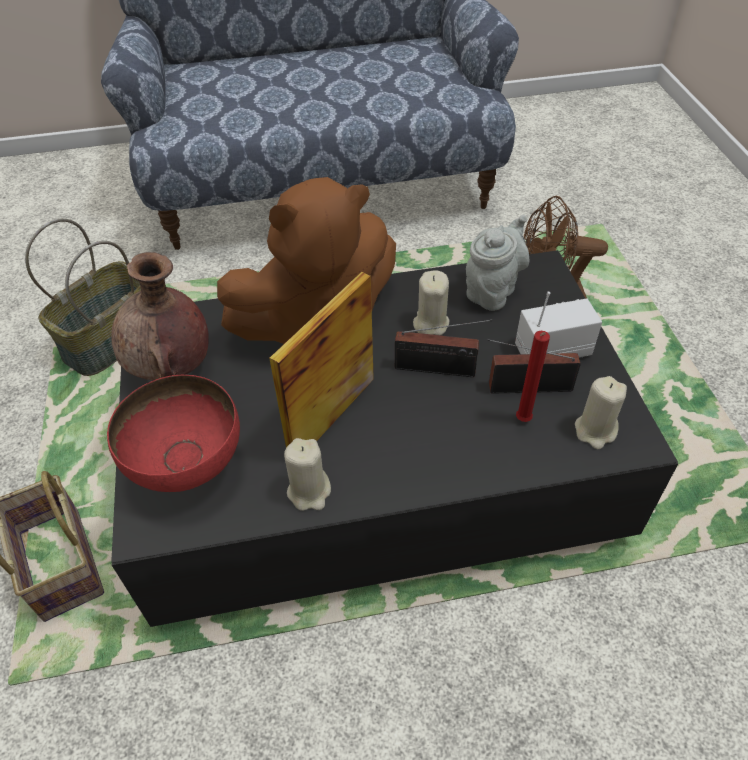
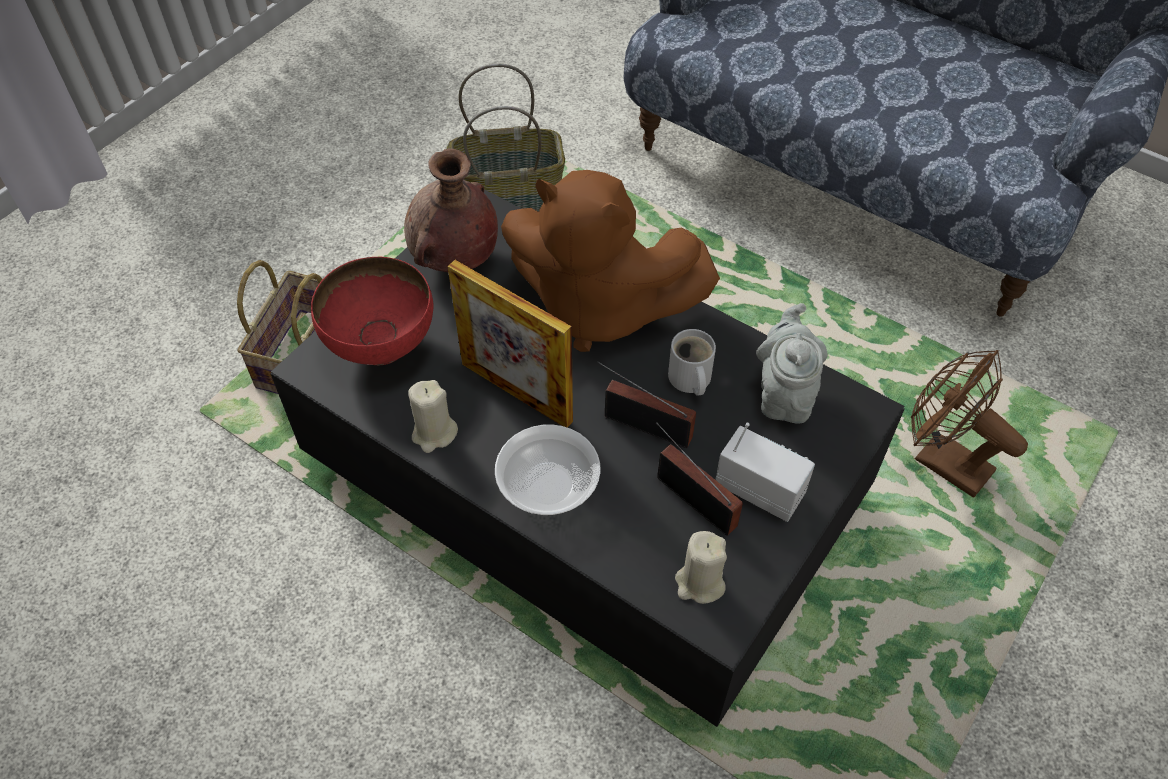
camera: 45 degrees right, 5 degrees up
picture frame [269,272,374,447] -> picture frame turned 135 degrees counterclockwise [447,260,573,428]
radio [395,319,493,377] -> radio turned 150 degrees clockwise [597,361,696,448]
beige candle [413,270,449,335] -> white mug [668,329,716,396]
grey teapot [466,215,530,311] -> grey teapot turned 75 degrees counterclockwise [756,303,828,423]
red candle [516,331,550,422] -> none
none -> bowl [495,425,601,515]

